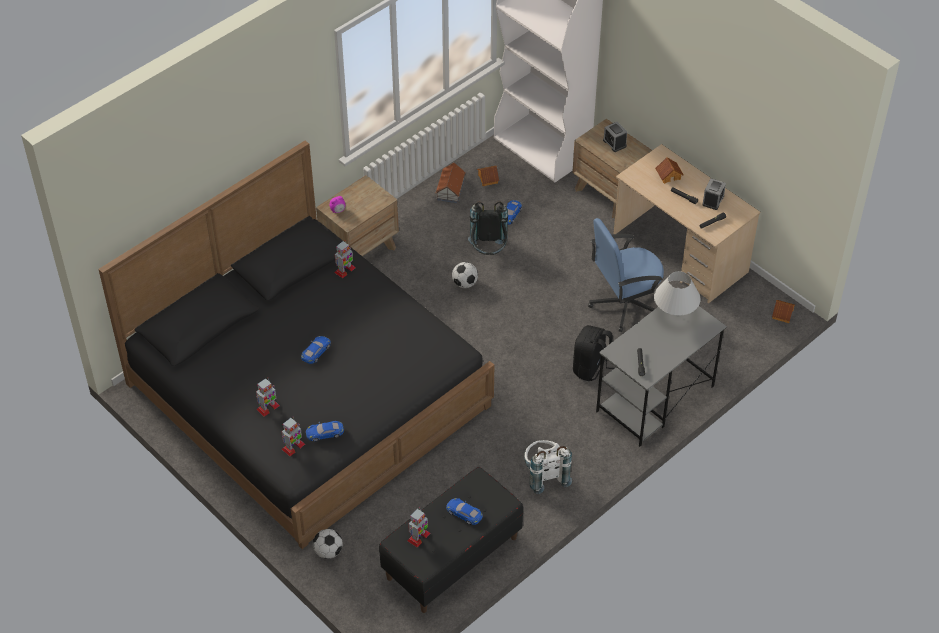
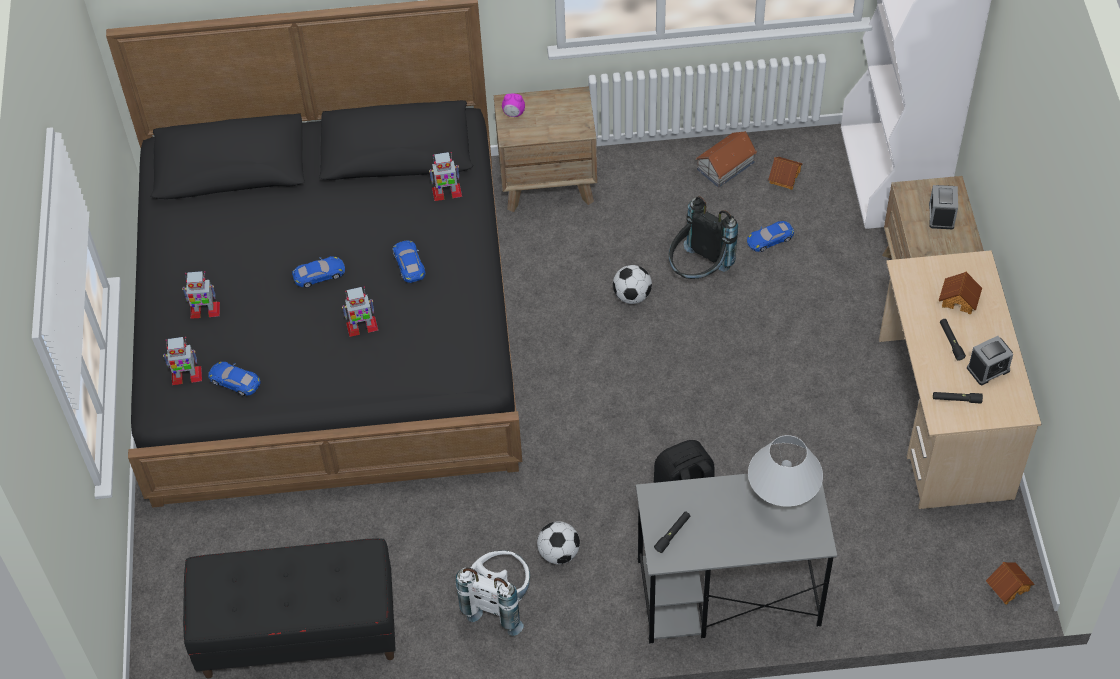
camera: 40 degrees right, 5 degrees up
football [313,529,343,559] -> football moved to [537,521,580,564]
toy robot [407,507,430,547] -> toy robot moved to [342,286,378,337]
blue toy car [446,498,483,525] -> blue toy car moved to [393,240,426,283]
blue office chair [588,218,664,332] -> none

